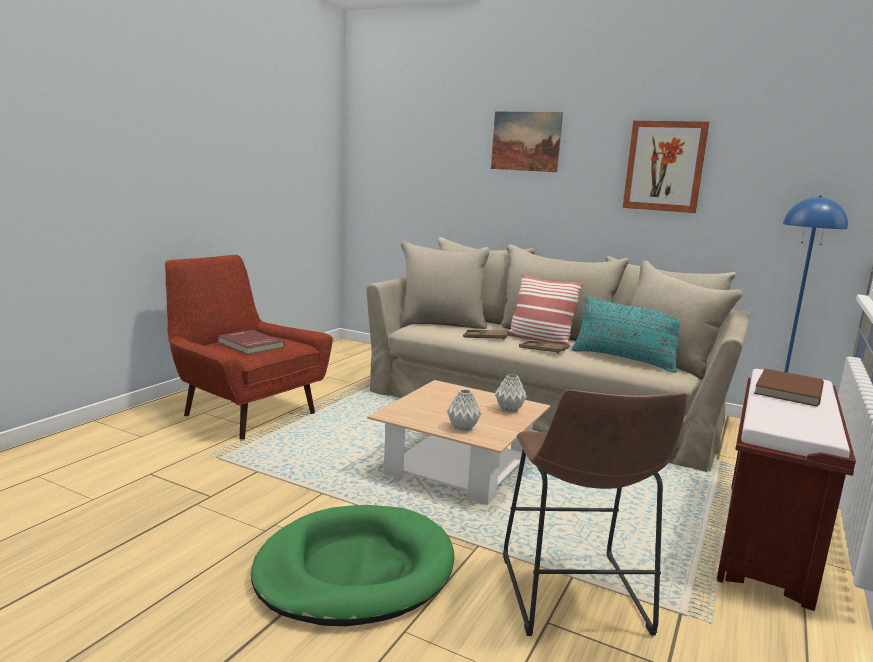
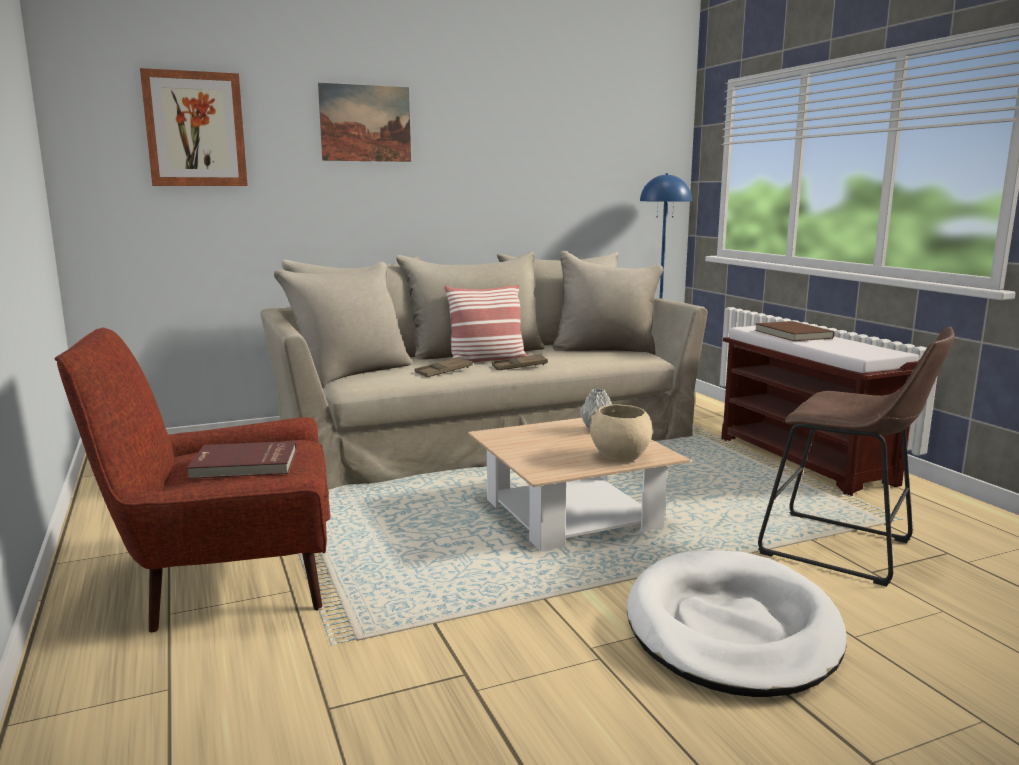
camera: 50 degrees left, 0 degrees up
green dog bed [251,505,454,626] -> white dog bed [627,550,846,697]
grey vase [447,389,481,432] -> beige bowl [590,404,653,462]
turquoise pillow [572,296,680,373] -> none
picture [623,121,710,213] -> picture moved to [140,68,248,186]

